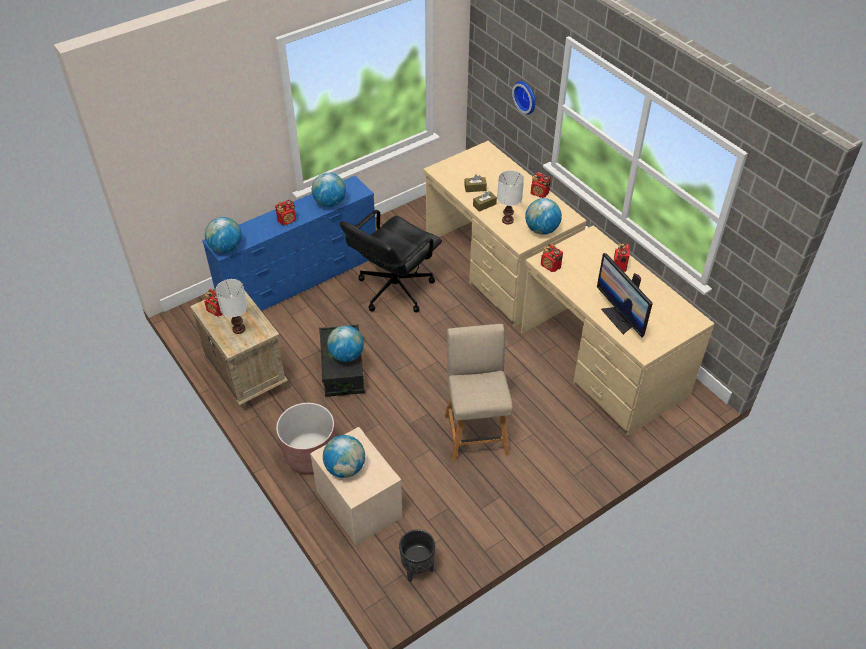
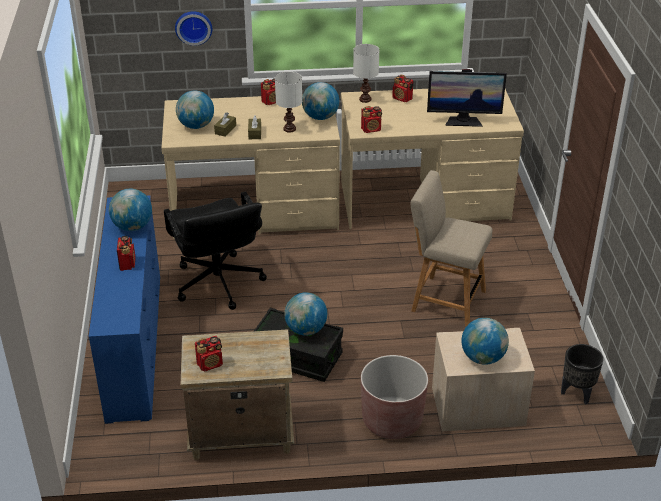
camera: 60 degrees left, 10 degrees down
globe [205,217,242,253] -> globe moved to [176,90,214,129]
white table lamp [216,279,248,334] -> white table lamp moved to [353,44,379,103]

